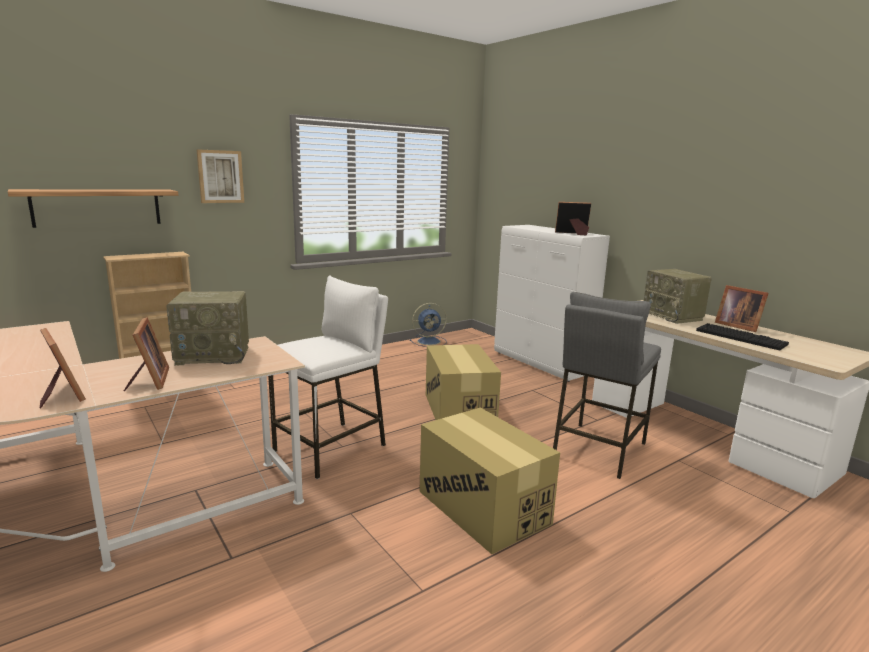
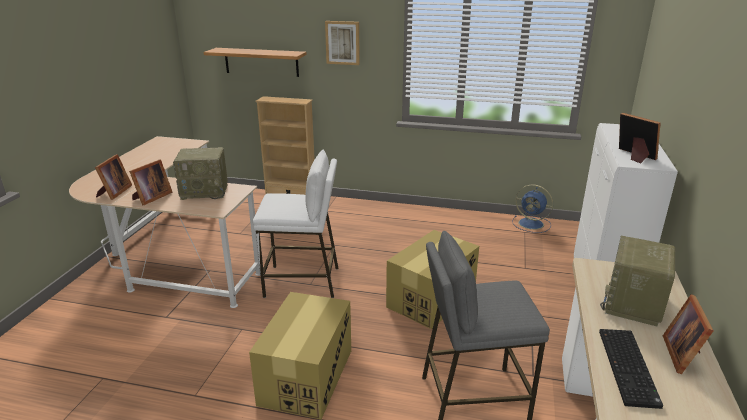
camera: 50 degrees right, 10 degrees up
radio [166,291,249,366] -> radio turned 45 degrees counterclockwise [173,147,228,200]

